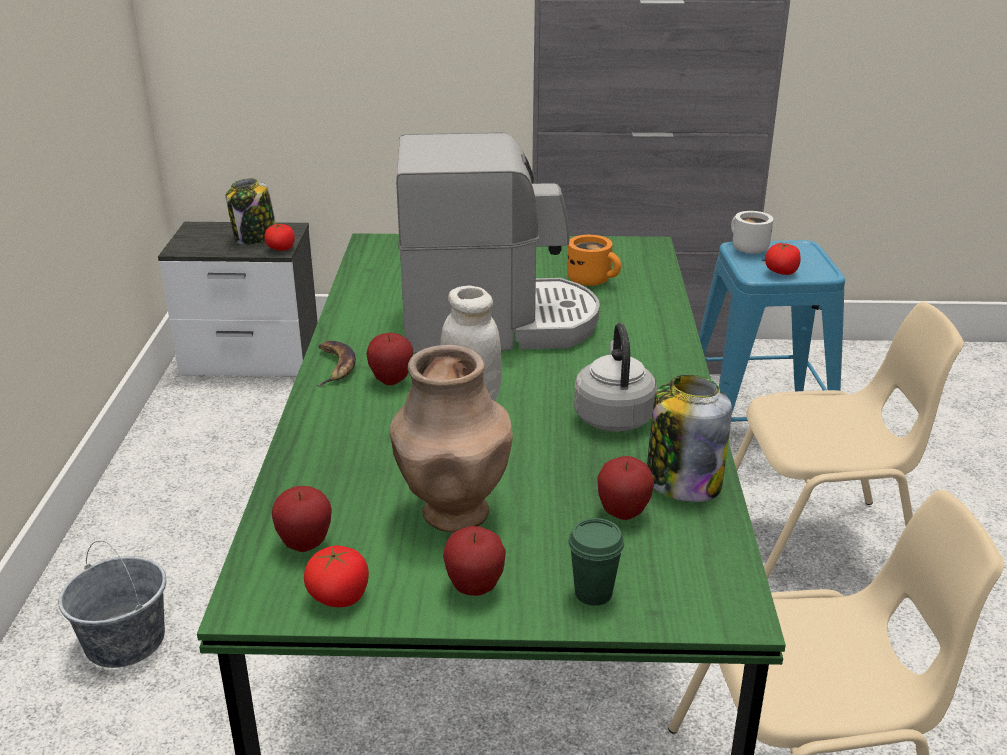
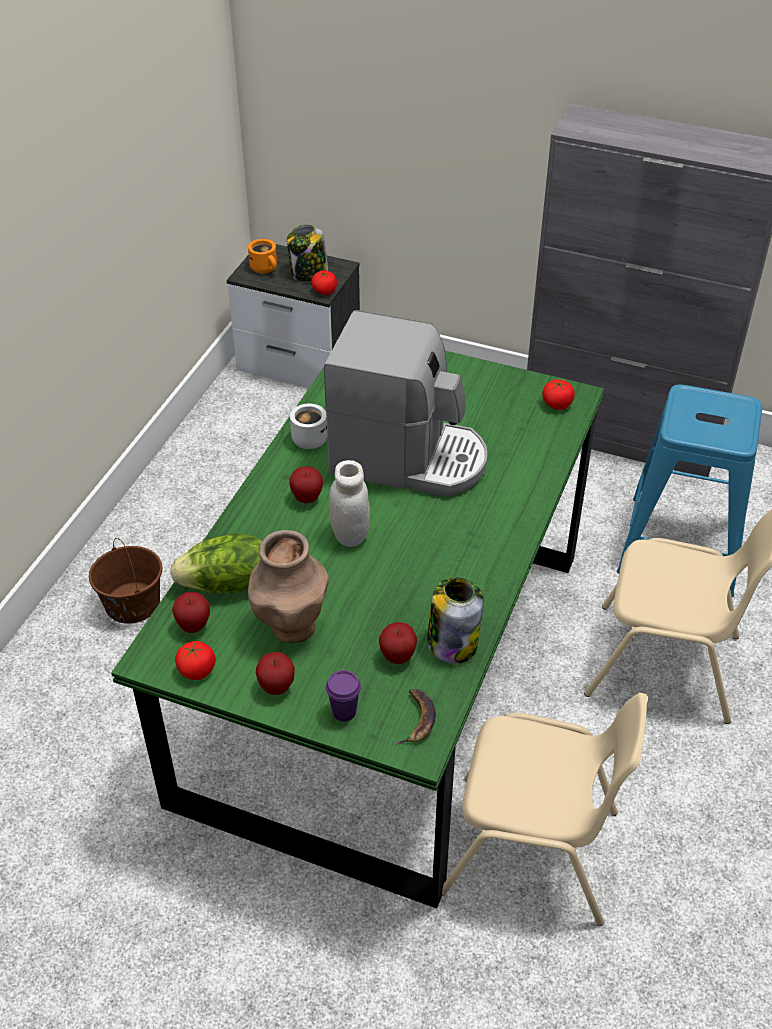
camera: 20 degrees right, 15 degrees up
grey bucket [58,541,166,668] -> brown bucket [89,538,163,624]
banana [317,341,356,387] -> banana moved to [396,689,436,745]
orange mug [567,235,621,286] -> orange mug moved to [248,239,277,274]
green cup [568,518,624,606] -> purple cup [326,670,361,721]
grey kettle [574,323,657,432] -> none
white mug [731,211,773,254] -> white mug moved to [290,404,327,449]
tomato [765,243,801,275] -> tomato moved to [542,379,575,410]
none -> lettuce [170,533,262,593]

